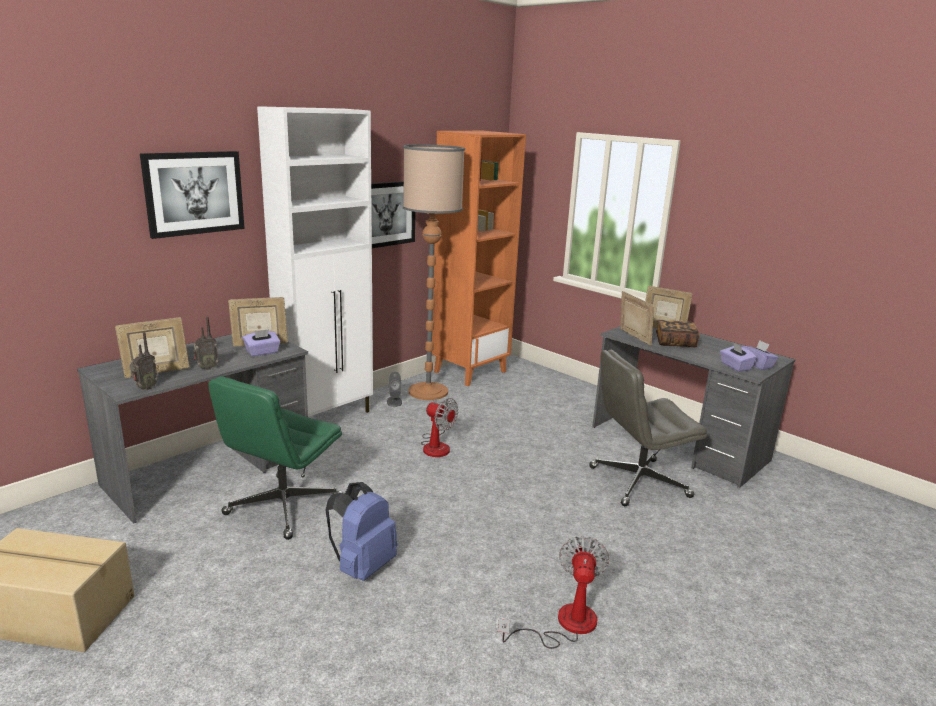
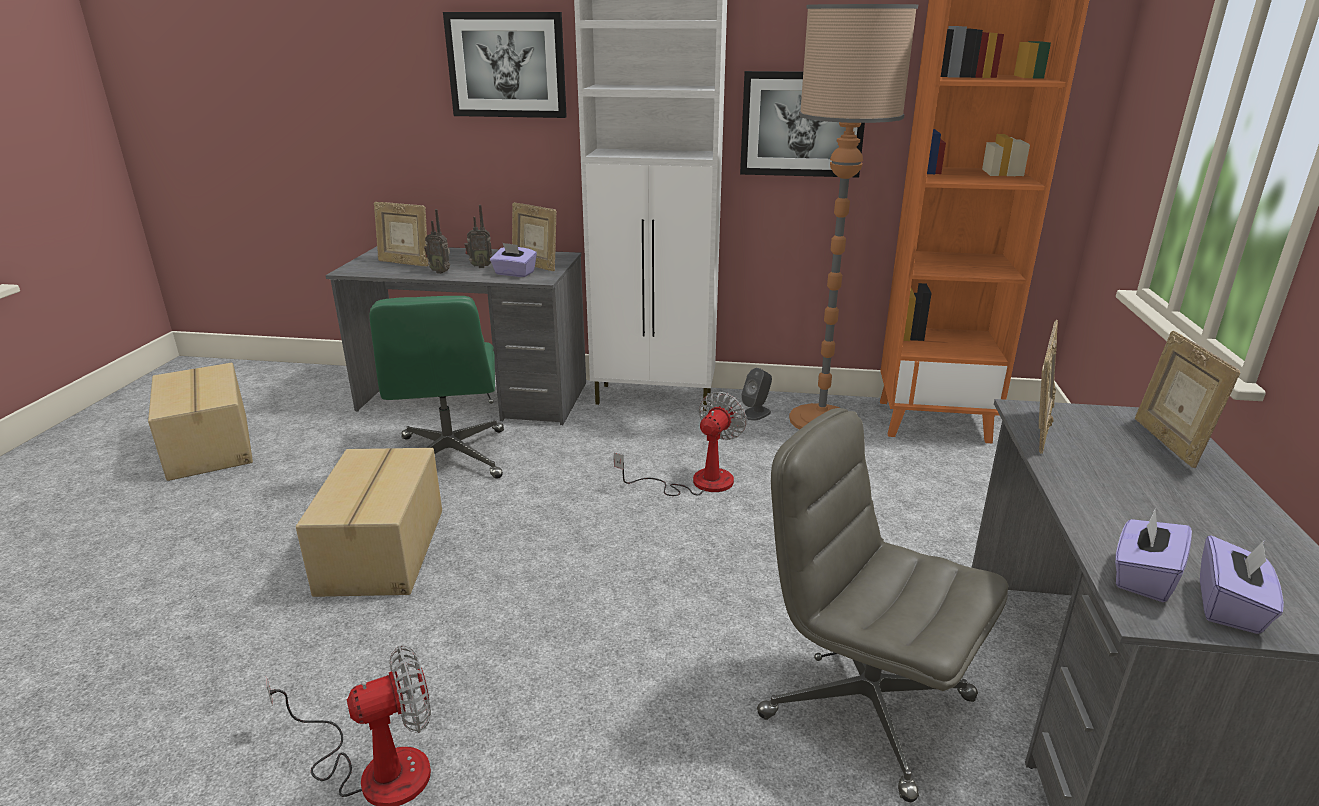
camera: 55 degrees right, 5 degrees up
radio [129,332,158,390] -> radio moved to [465,205,492,268]
green office chair [209,376,343,540] -> green office chair turned 90 degrees counterclockwise [369,296,504,479]
blue backpack [325,482,397,581] -> cardboard box [296,448,442,597]
fan [421,398,458,457] -> fan turned 150 degrees counterclockwise [614,392,747,496]
book [656,320,699,347] -> none

